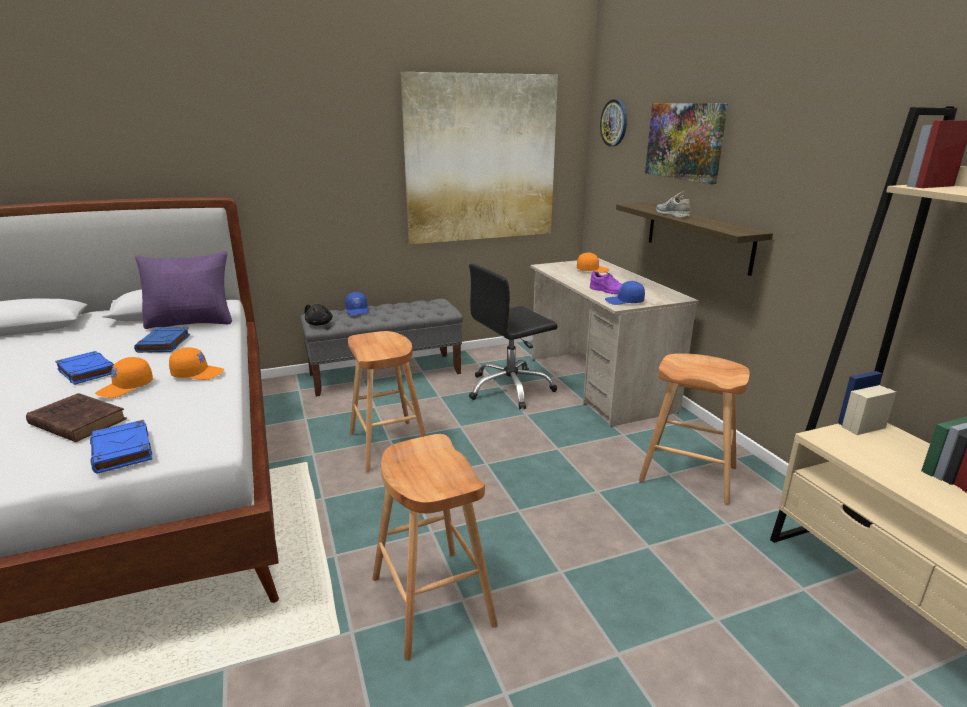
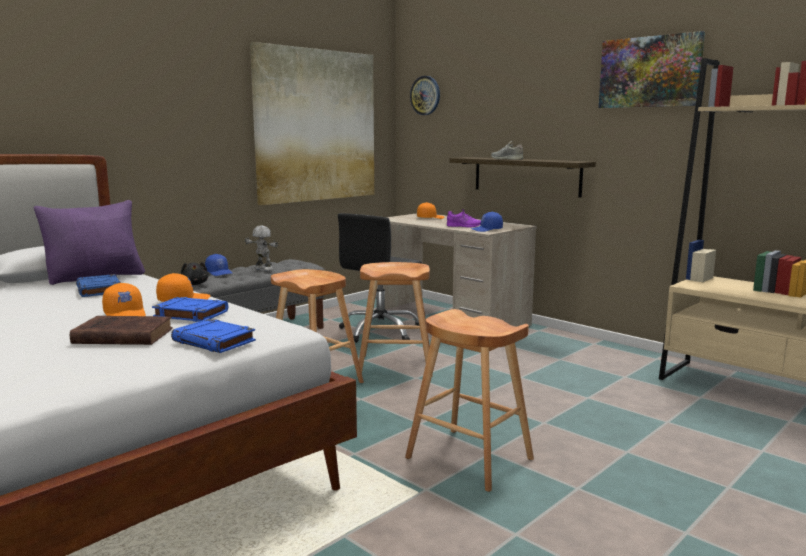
camera: 25 degrees left, 10 degrees down
blue book [55,351,114,385] -> blue book moved to [152,297,228,322]
orange cap [95,357,153,398] -> orange cap turned 45 degrees counterclockwise [102,283,146,316]
brown stool [639,353,750,504] -> brown stool moved to [359,262,433,377]
picture [645,103,728,184] -> picture moved to [599,31,705,108]
none -> toy robot [245,225,278,271]

